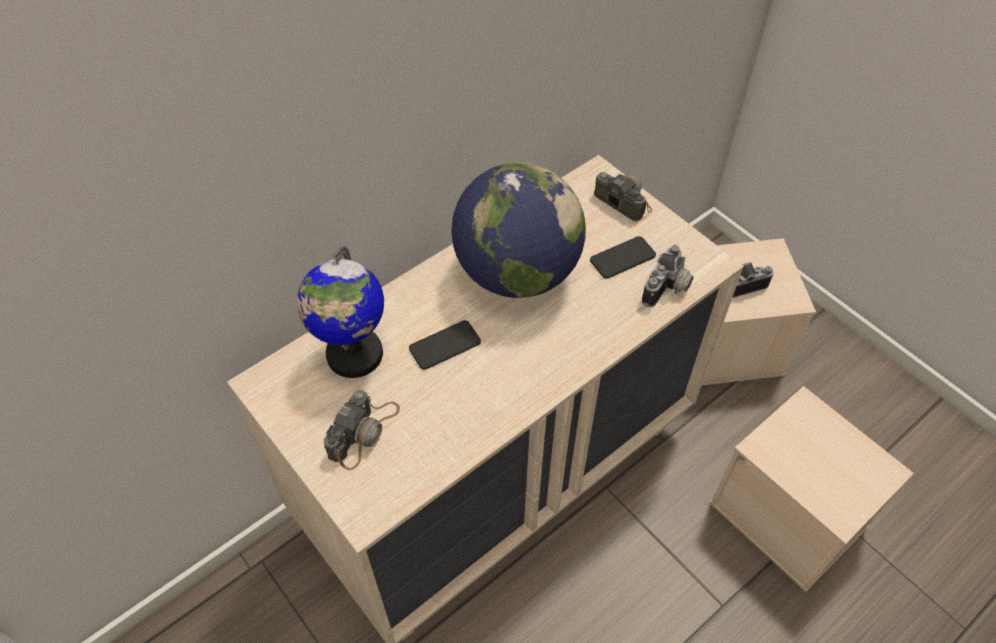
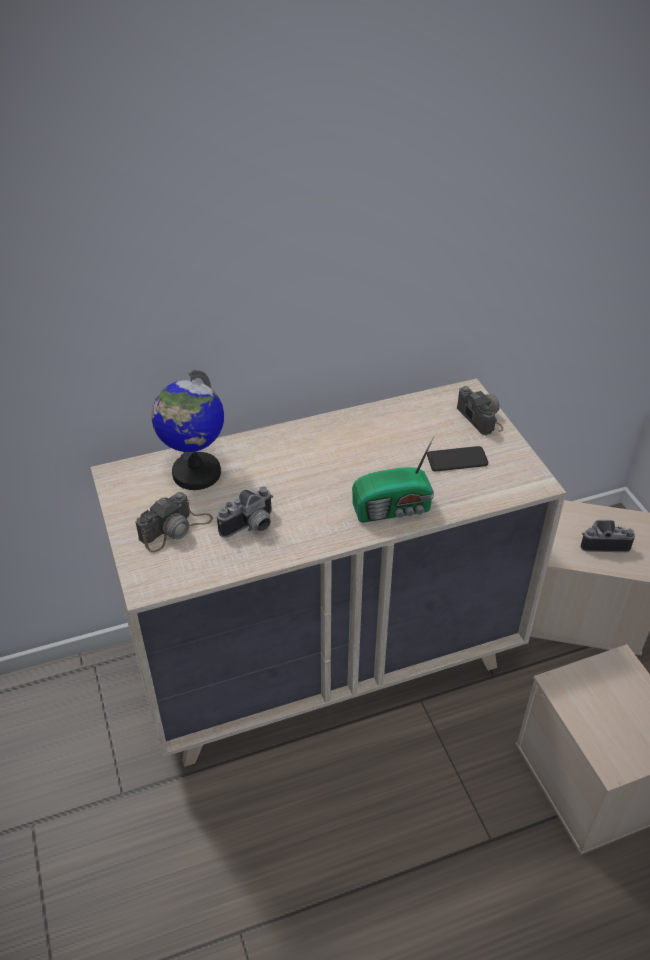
camera: 20 degrees right, 10 degrees down
phone [409,320,481,370] -> none
globe [451,162,586,298] -> none
camera [642,245,694,307] -> camera moved to [217,486,273,538]
none -> radio [352,436,434,523]

